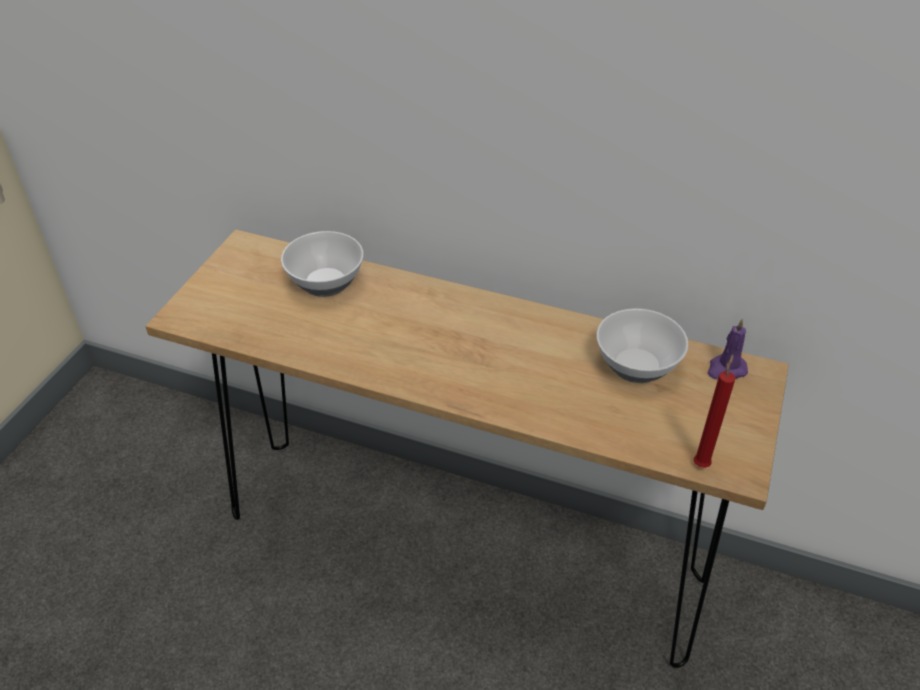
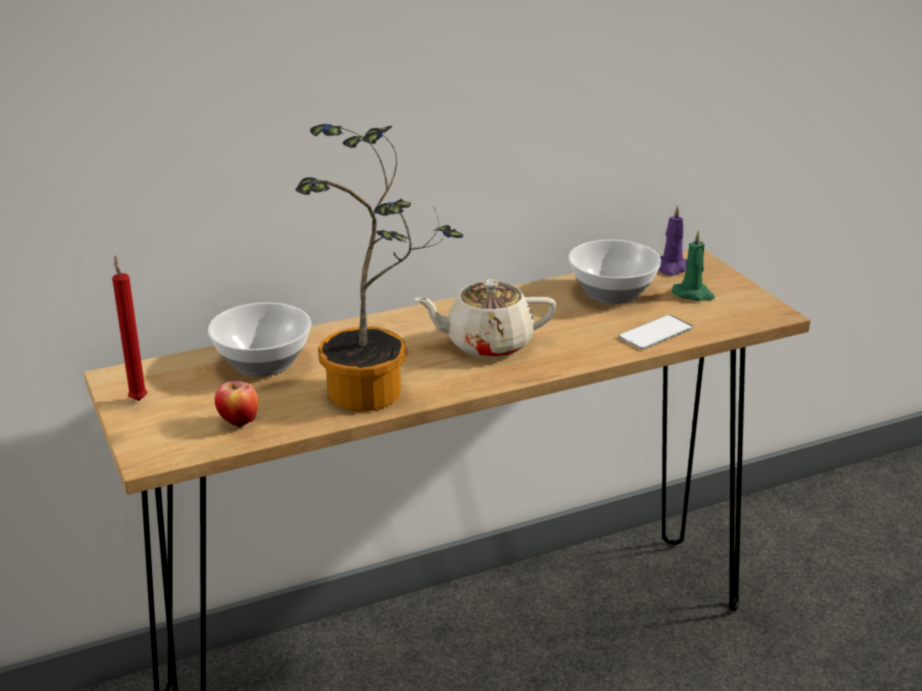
camera: 45 degrees left, 15 degrees down
red candle [694,355,735,468] -> red candle moved to [112,256,147,401]
none -> apple [215,381,258,427]
none -> potted plant [295,124,464,412]
none -> beige teapot [414,279,557,358]
none -> phone [619,315,693,349]
none -> green candle [672,230,715,301]

